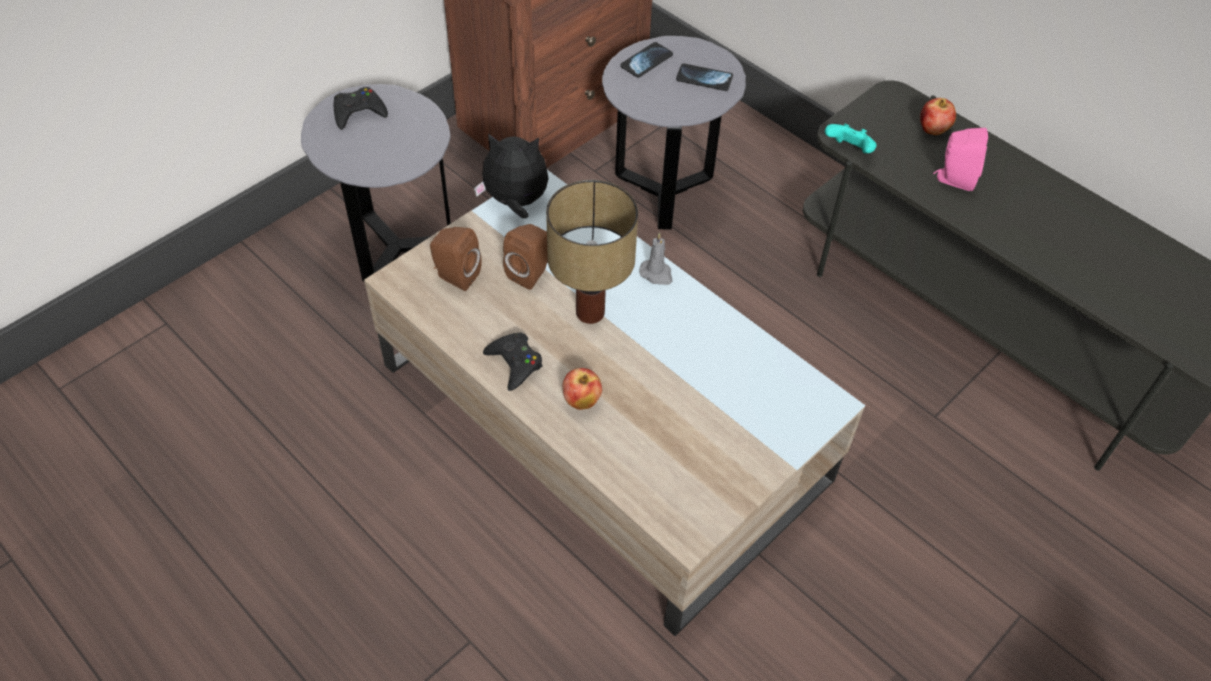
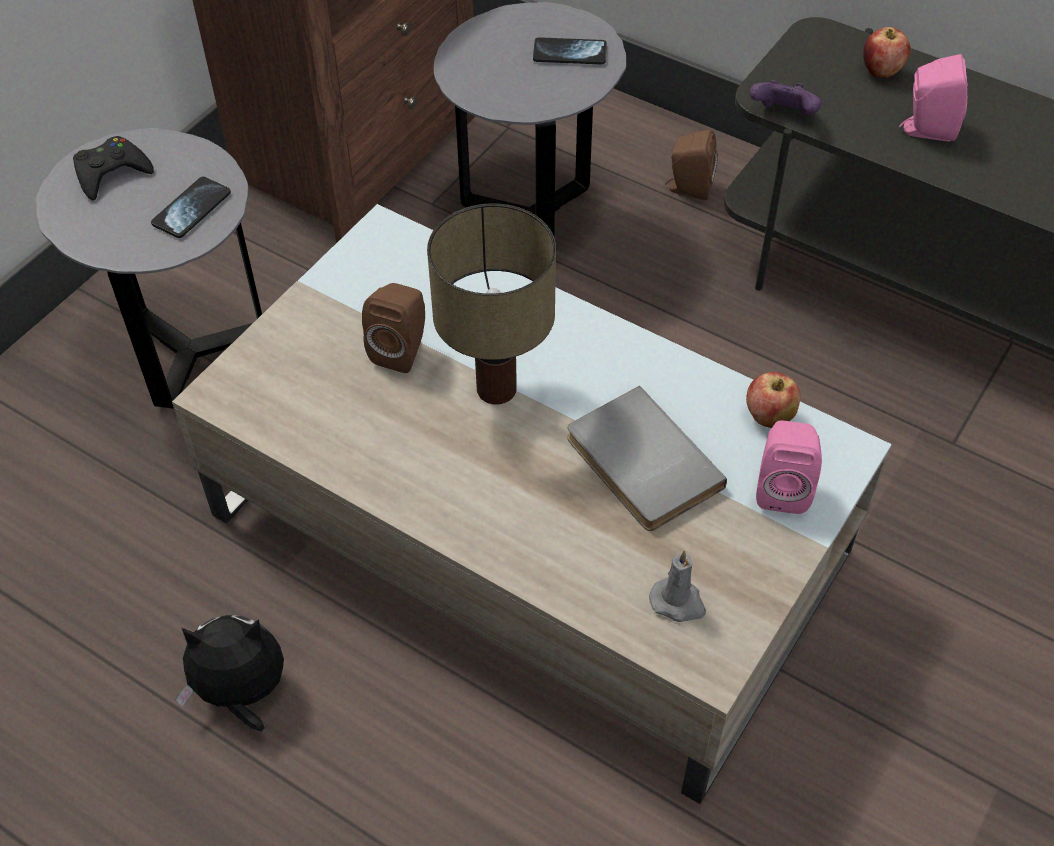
camera: 10 degrees left, 0 degrees up
brown speaker [430,227,482,291] -> brown speaker moved to [665,130,718,200]
plush toy [474,133,549,218] -> plush toy moved to [176,615,284,732]
black game controller [483,333,543,391] -> none
apple [562,368,602,410] -> apple moved to [746,372,801,428]
phone [620,42,673,77] -> phone moved to [151,177,231,238]
grey candle [639,232,672,285] -> grey candle moved to [649,550,706,622]
turquoise game controller [825,124,877,153] -> purple game controller [750,80,821,115]
none -> grey book [567,386,727,531]
none -> pink speaker [756,420,822,514]

